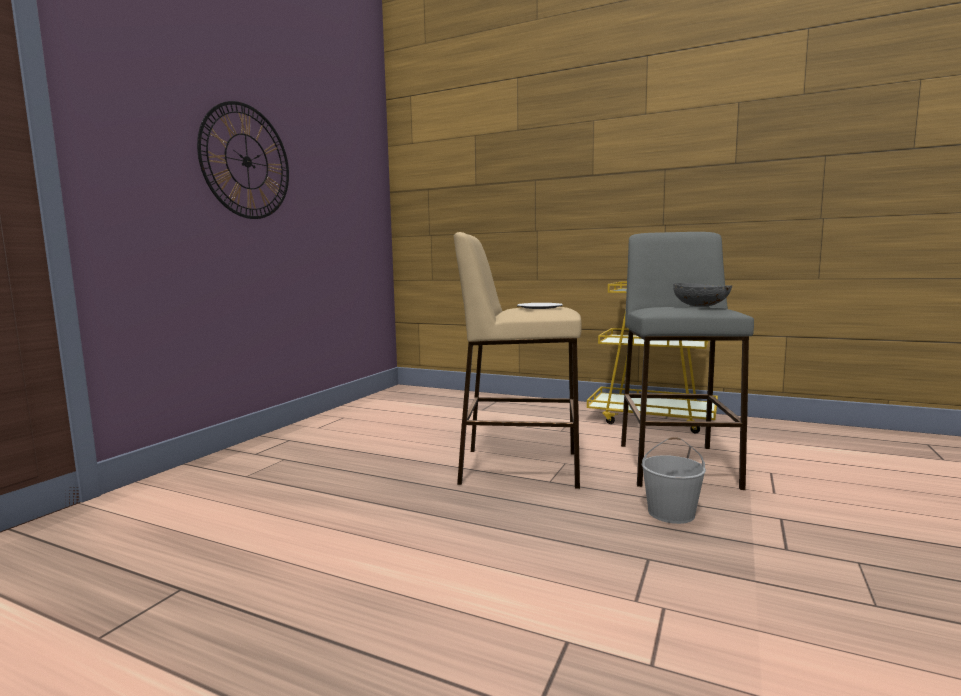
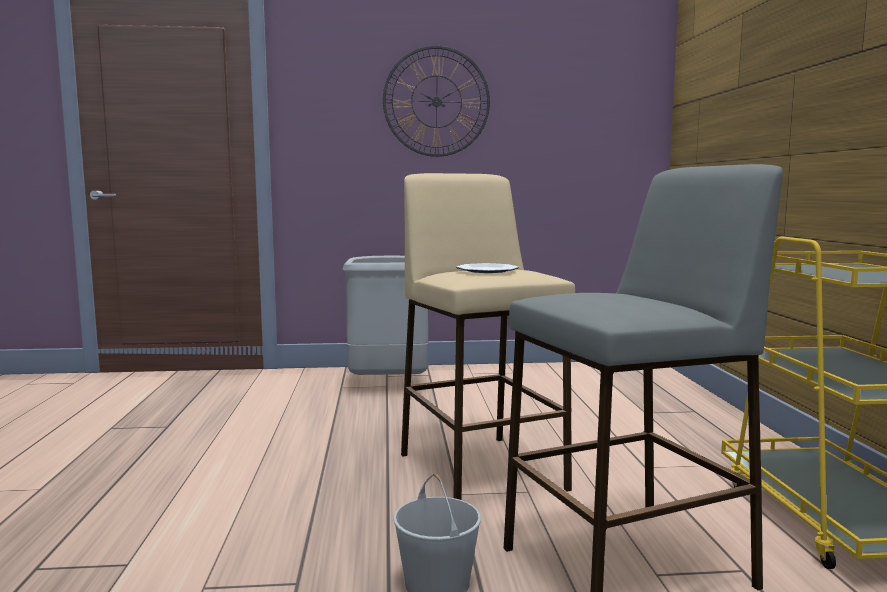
camera: 60 degrees right, 0 degrees up
grey bowl [673,283,732,307] -> none
none -> grey trash can [342,256,428,375]

